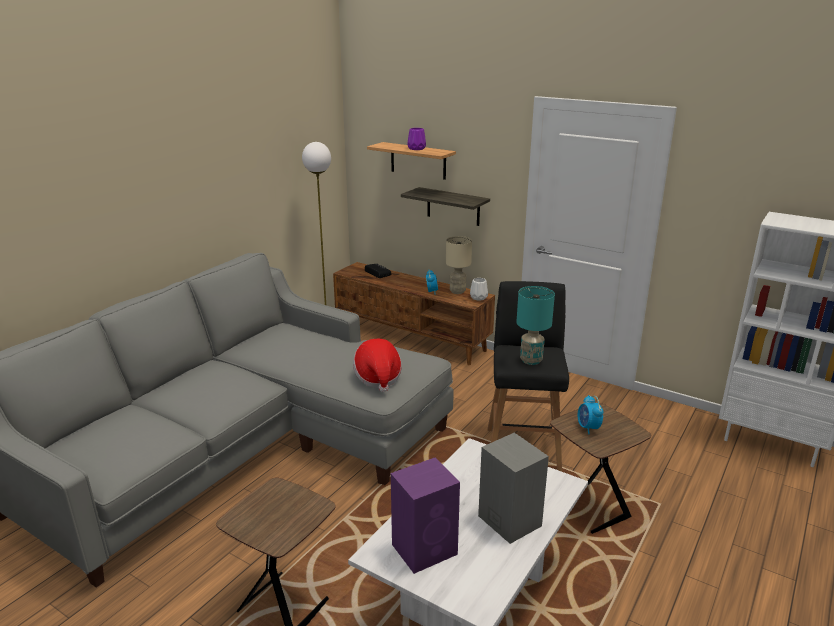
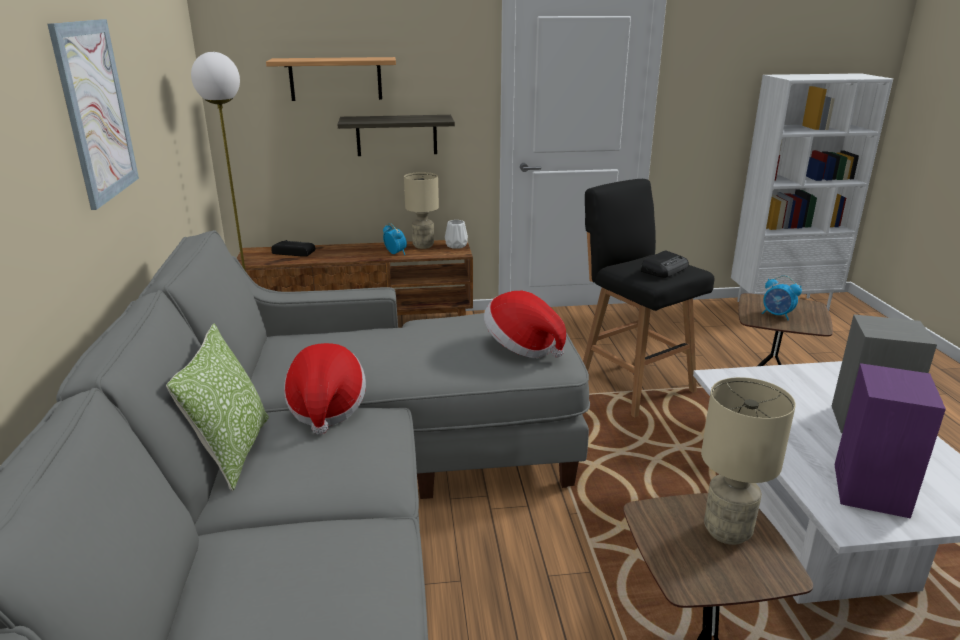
camera: 40 degrees left, 0 degrees up
purple vase [407,128,426,150] -> none
turquoise table lamp [516,286,555,365] -> radio [641,250,689,278]
none -> picture [48,19,139,210]
none -> pillow [166,324,269,491]
none -> hat [284,343,366,435]
none -> beige table lamp [701,377,796,545]

